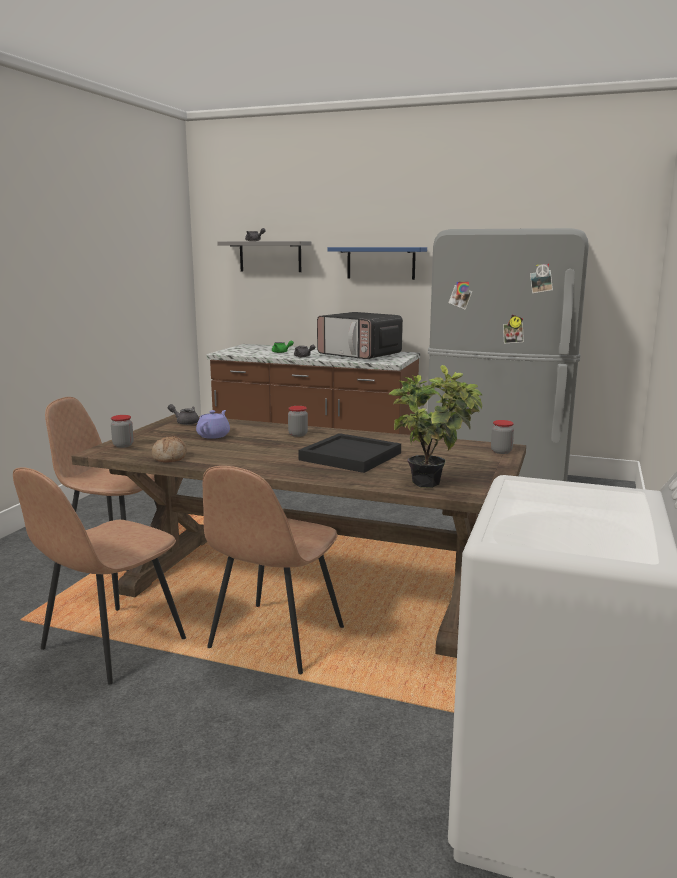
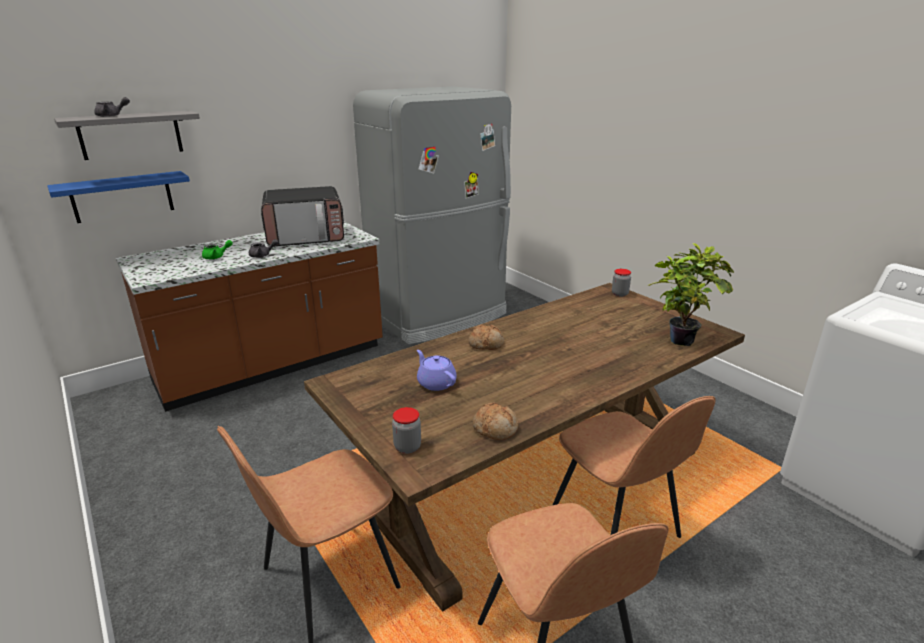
camera: 55 degrees left, 10 degrees up
grey teapot [168,404,199,425] -> none
jar [288,406,308,437] -> bread [468,324,504,350]
black tray [298,433,401,473] -> none
blue shelf [328,247,427,280] -> blue shelf moved to [47,171,190,223]

